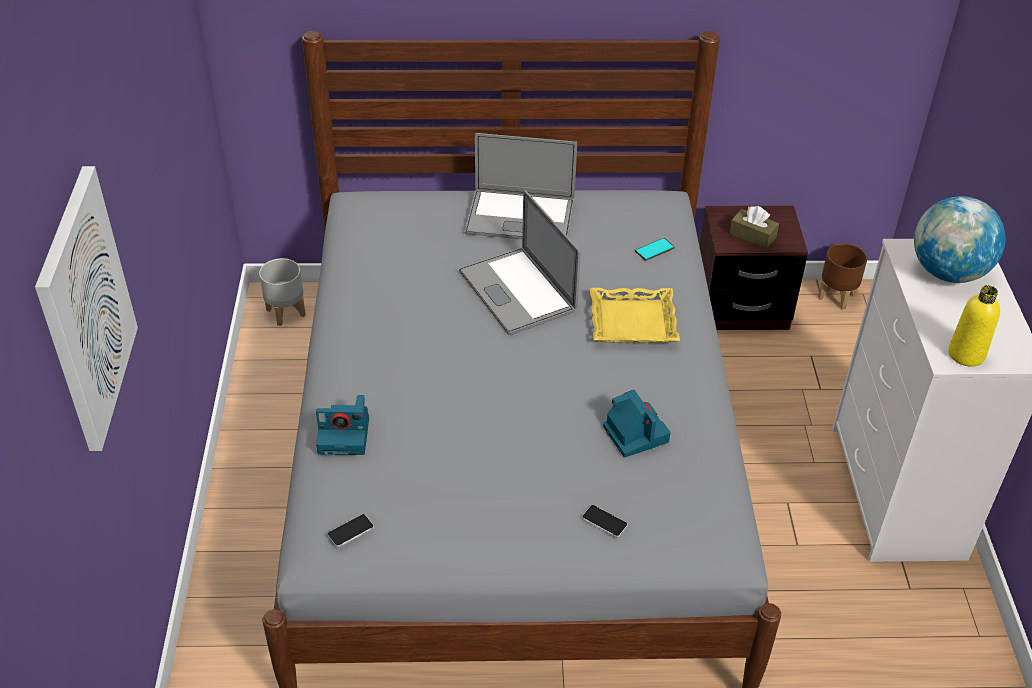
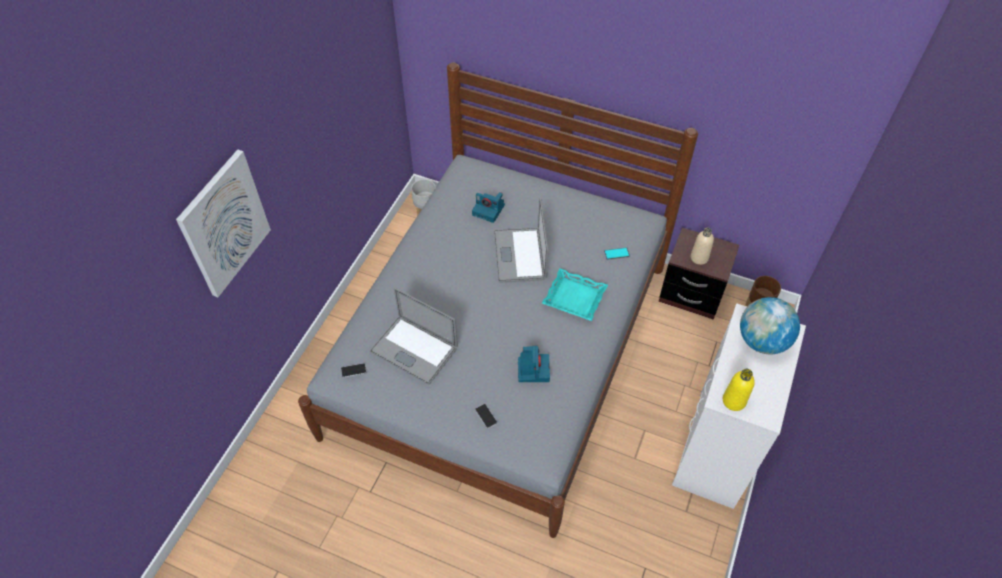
camera: 25 degrees right, 10 degrees up
camera [316,395,369,455] -> camera moved to [472,192,505,223]
laptop [465,133,577,239] -> laptop moved to [370,288,458,385]
yellow tray [590,288,680,343] -> turquoise tray [542,268,608,321]
brown tissue box [729,206,779,249] -> beige bottle [691,228,714,265]

